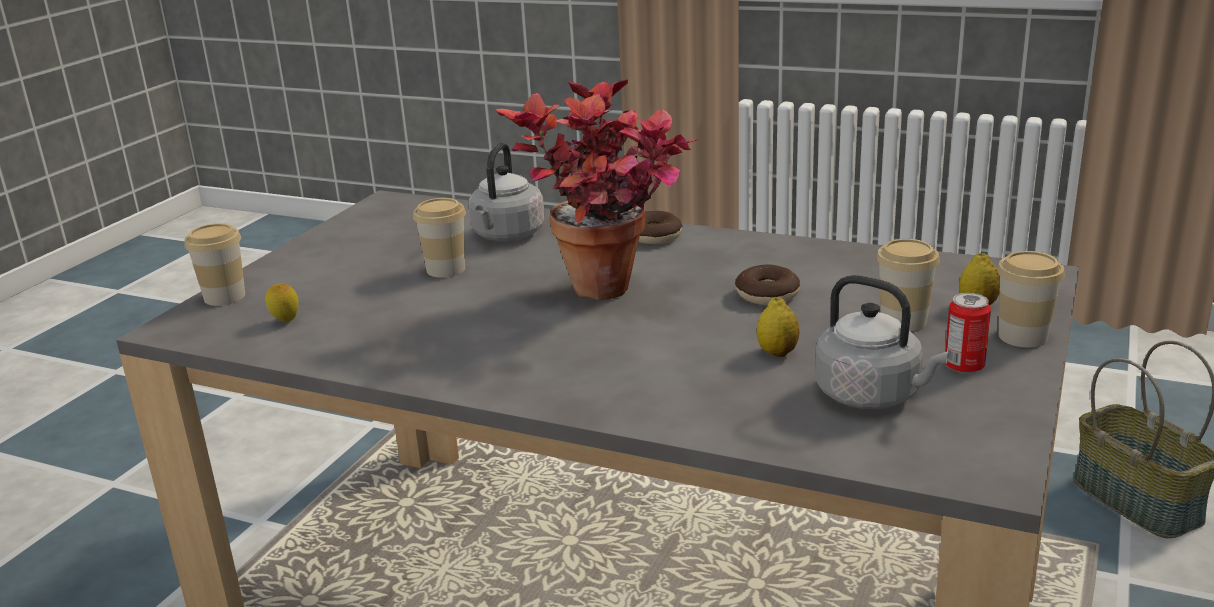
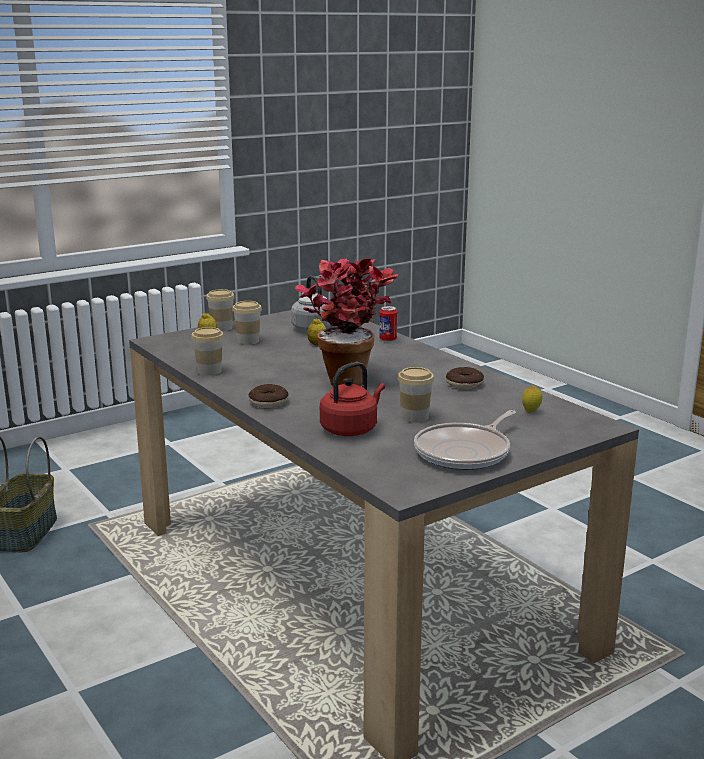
camera: 150 degrees left, 5 degrees down
cup [184,223,245,306] -> cup moved to [191,327,224,376]
grey kettle [468,142,545,241] -> red kettle [320,362,385,436]
donut [735,264,800,305] -> donut moved to [446,367,484,389]
can [945,293,991,373] -> can moved to [379,306,397,342]
none -> frying pan [414,410,516,470]

